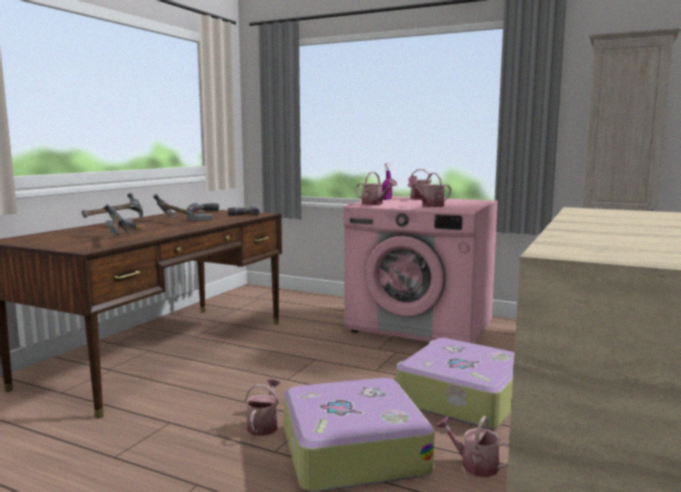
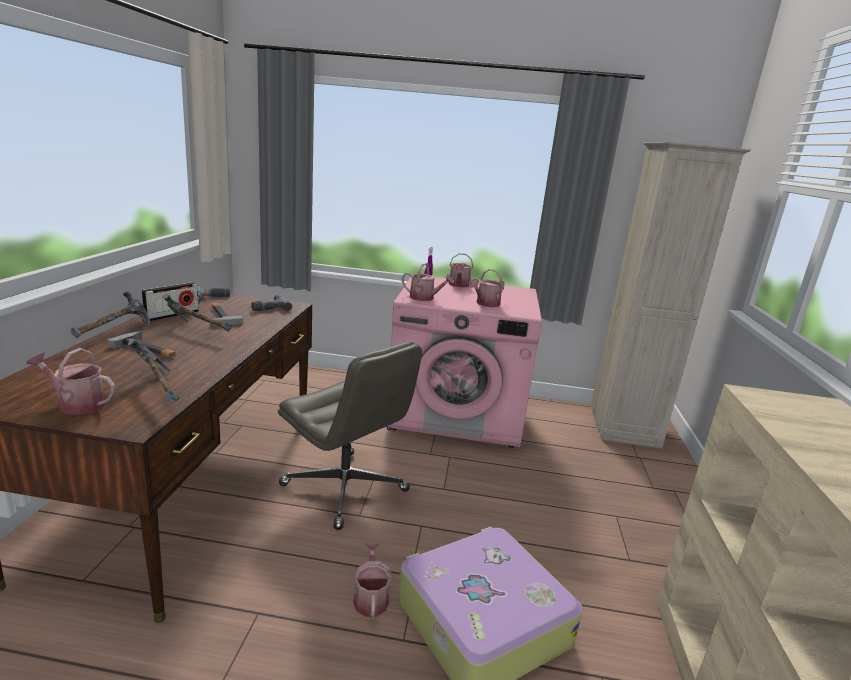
camera: 20 degrees left, 10 degrees up
suitcase [396,338,514,429] -> none
watering can [436,416,509,477] -> watering can moved to [27,348,115,415]
none -> radio [141,282,199,322]
none -> grey office chair [278,341,422,530]

